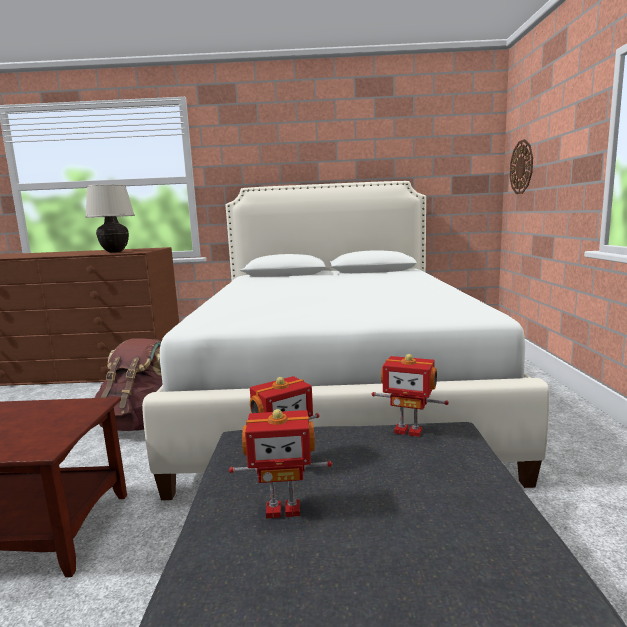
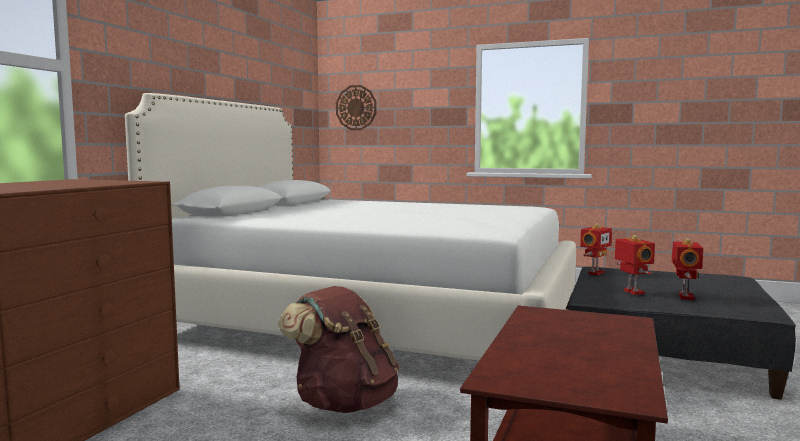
camera: 70 degrees left, 5 degrees down
beige table lamp [85,184,135,253] -> none

